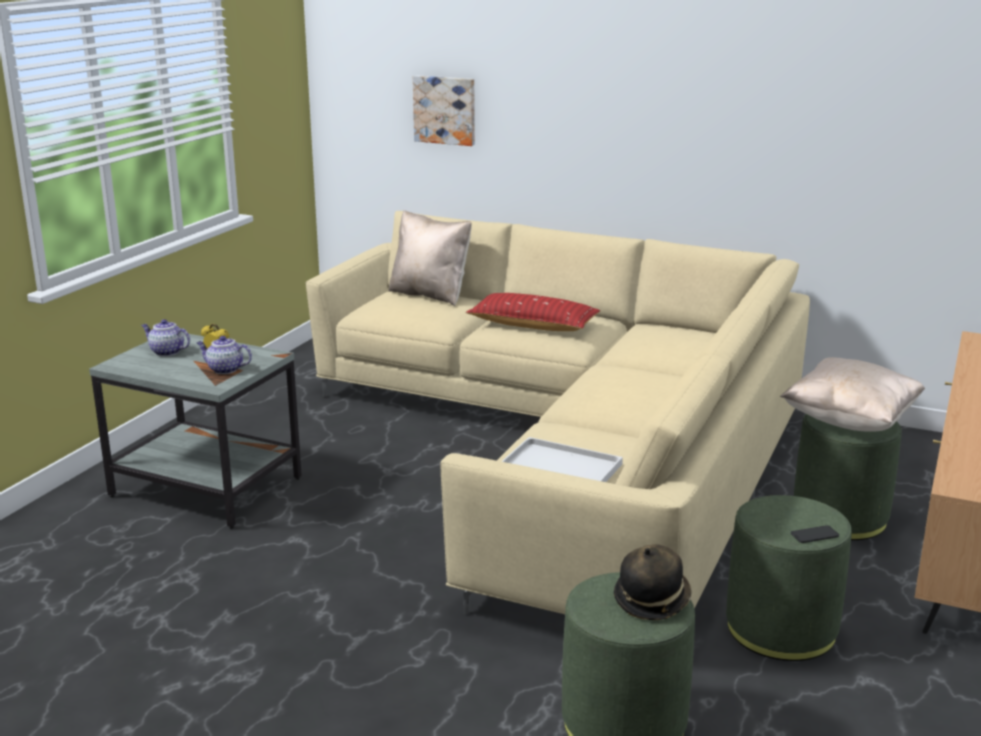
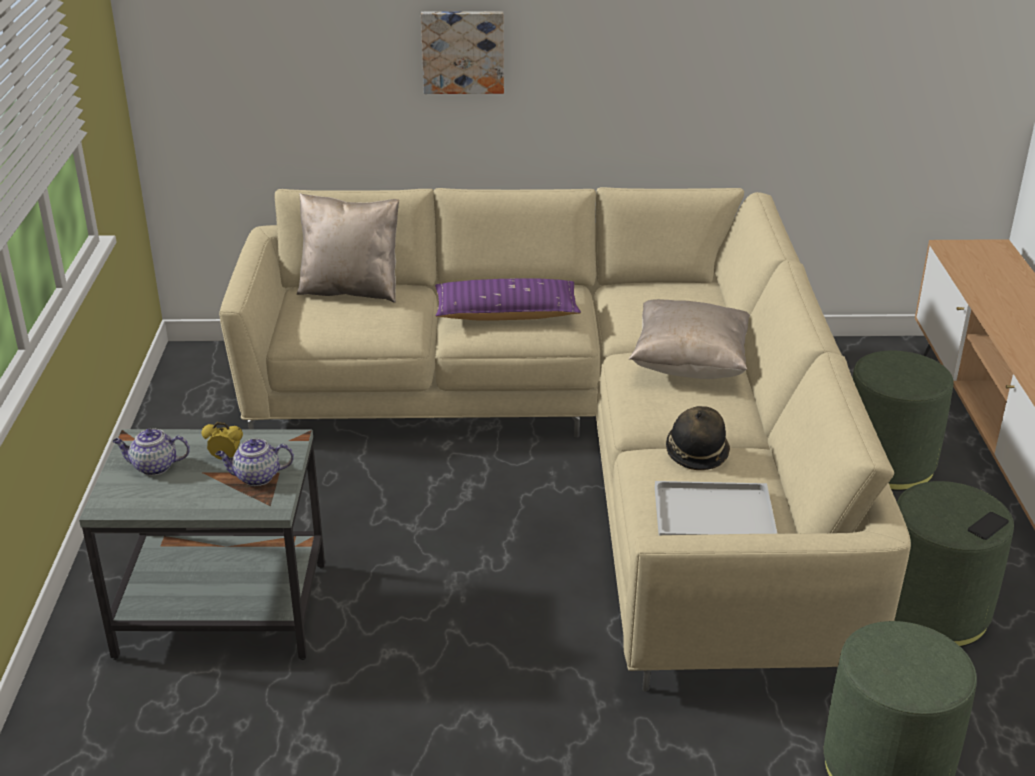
camera: 25 degrees left, 10 degrees up
picture [413,75,475,146] -> picture moved to [421,11,504,94]
red pillow [466,293,600,331] -> purple pillow [435,278,581,321]
hat [614,544,692,620] -> hat moved to [666,406,730,470]
beige pillow [780,357,925,431] -> beige pillow moved to [629,299,750,379]

